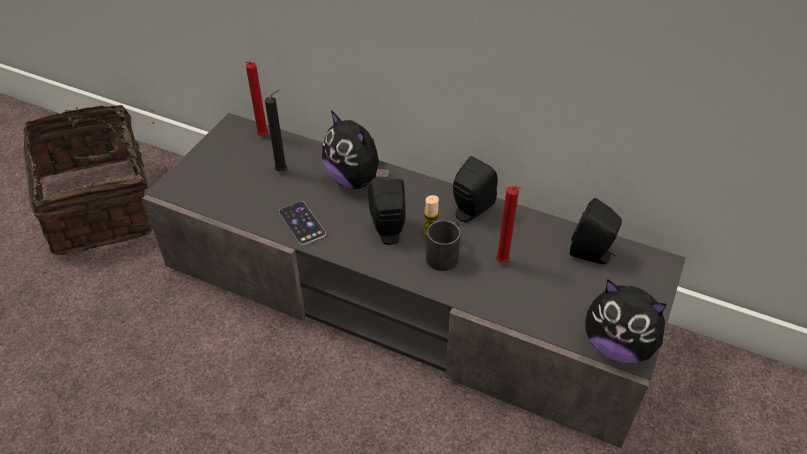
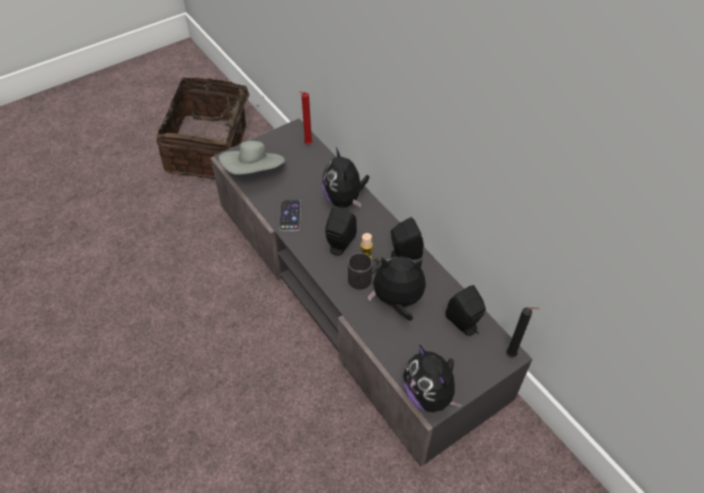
camera: 30 degrees right, 5 degrees up
black candle [265,89,287,172] -> black candle moved to [506,307,540,357]
red candle [496,186,522,263] -> plush toy [368,257,426,321]
none -> grey hat [219,141,285,175]

